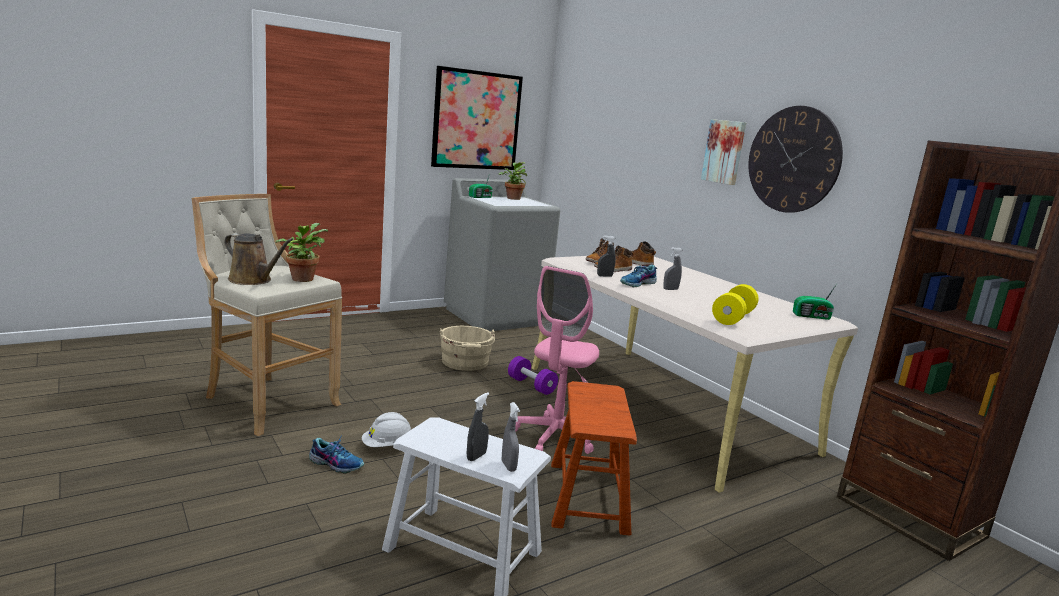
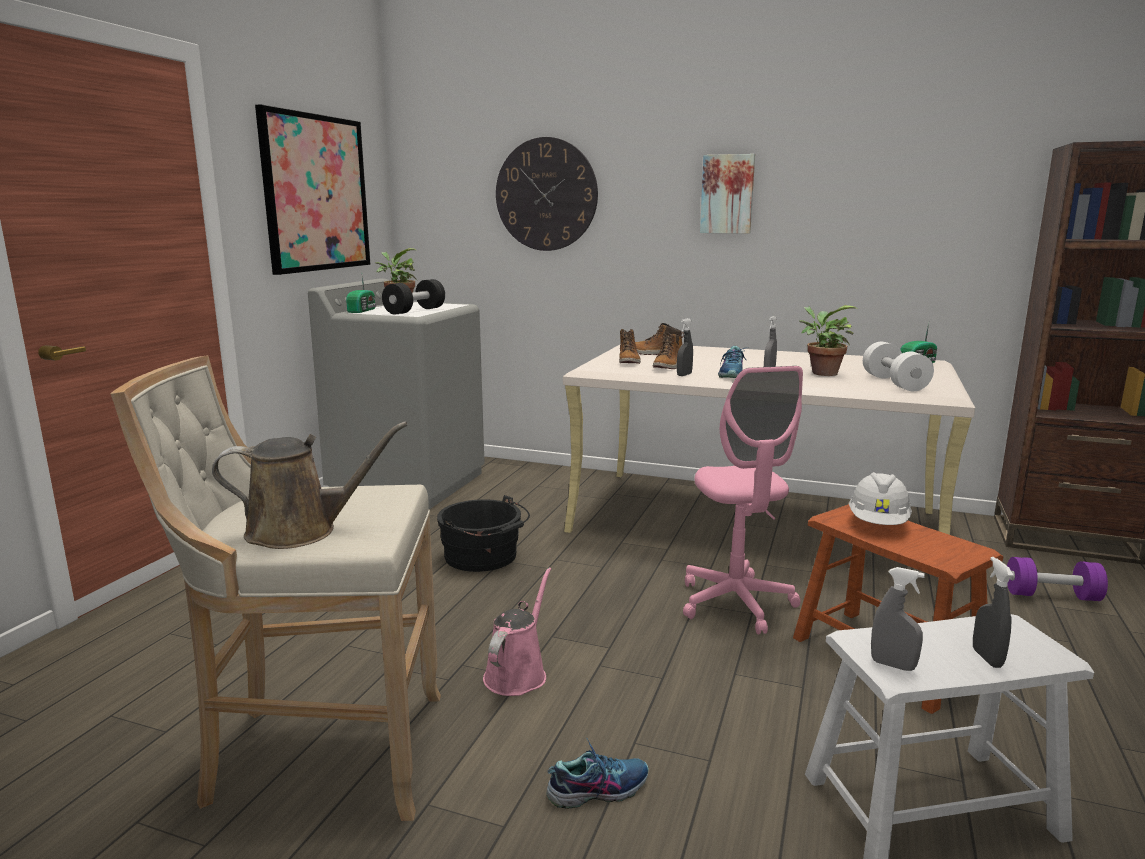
camera: 35 degrees left, 0 degrees up
potted plant [275,223,328,282] -> potted plant moved to [799,305,857,376]
white hard hat [362,412,411,447] -> white hard hat moved to [849,472,912,525]
beige bucket [440,326,495,371] -> black bucket [437,495,530,572]
grey spray bottle [502,402,520,472] -> grey spray bottle moved to [871,567,925,671]
purple dumbbell [508,356,558,395] -> purple dumbbell moved to [1007,557,1108,601]
yellow dumbbell [712,284,759,325] -> white dumbbell [863,342,934,391]
wall clock [748,106,843,213] -> wall clock moved to [496,137,598,251]
none -> black dumbbell [382,279,445,315]
none -> pink watering can [483,567,551,696]

